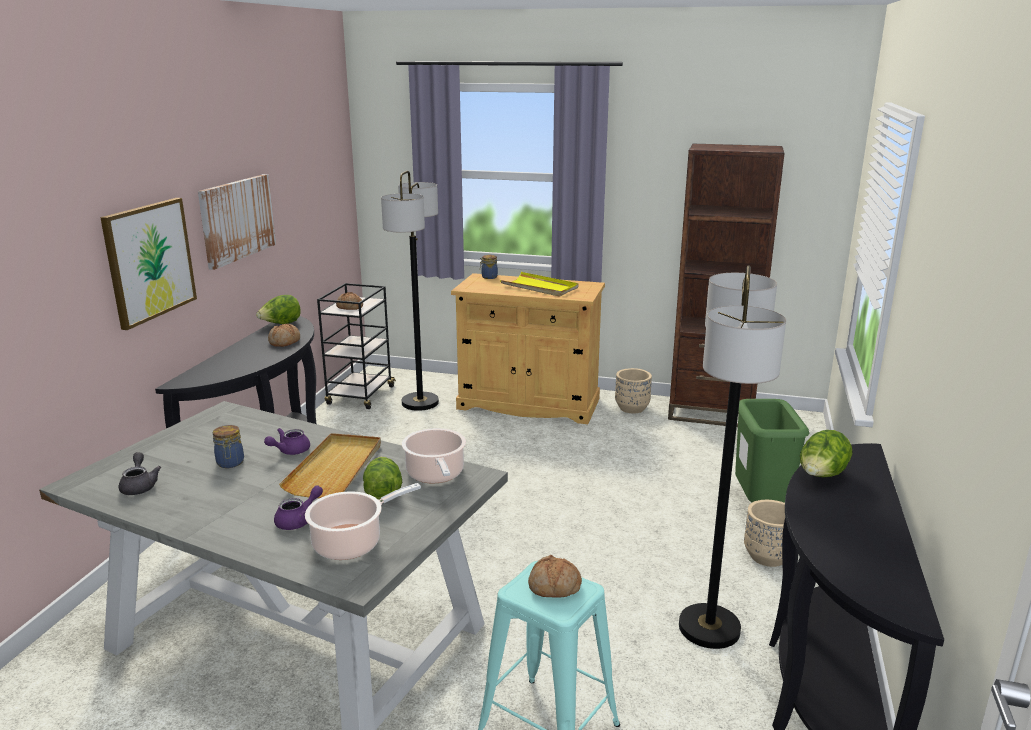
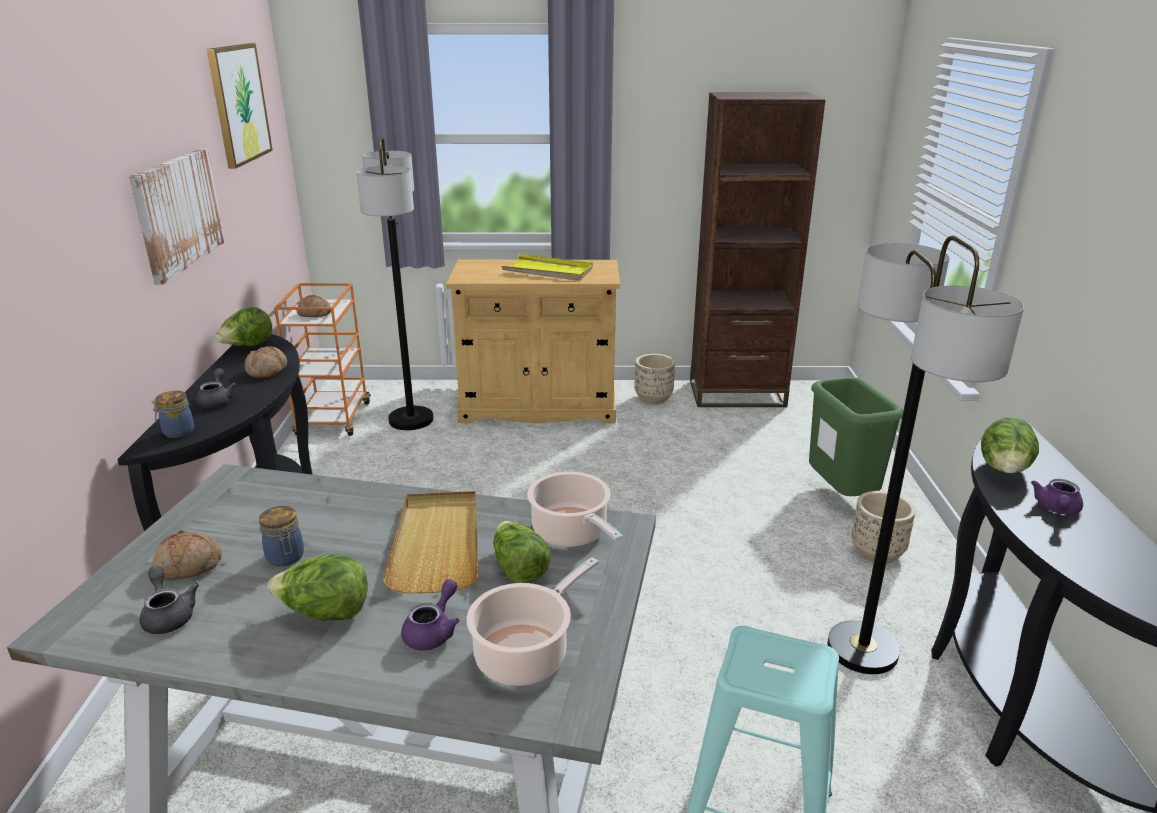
camera: 15 degrees left, 5 degrees up
picture [100,198,197,330] -> picture moved to [207,43,273,169]
purple teapot [264,428,310,455] -> purple teapot moved to [1031,479,1083,515]
black cart [317,283,396,409] -> orange cart [274,283,371,436]
jar [480,255,498,279] -> jar moved to [152,391,194,438]
bread [528,555,582,598] -> bread moved to [152,530,222,580]
none -> grey teapot [196,368,237,408]
none -> lettuce [268,554,368,621]

